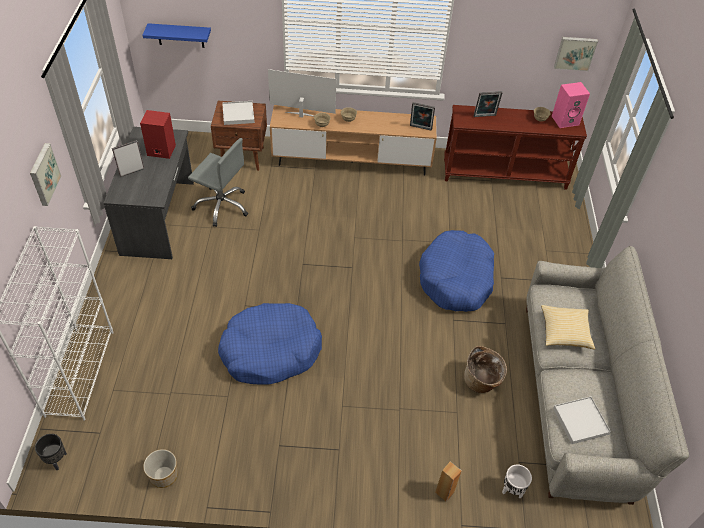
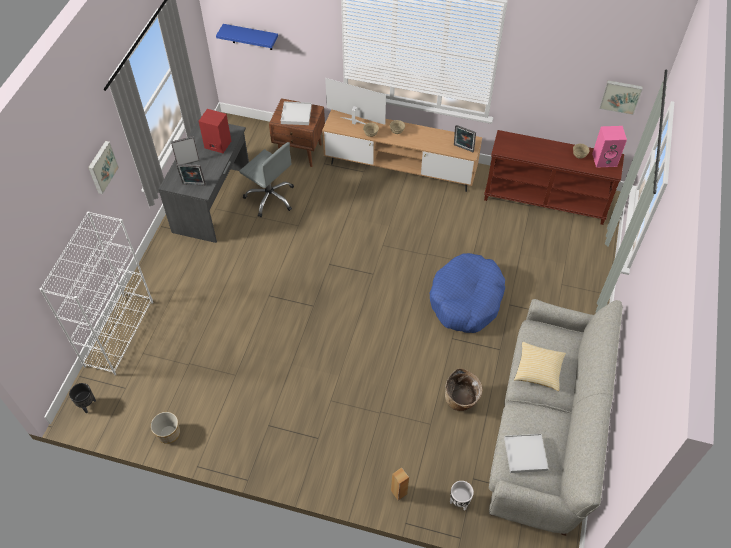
camera: 15 degrees right, 5 degrees up
blue dog bed [218,303,322,385] -> none
picture frame [473,91,503,117] -> picture frame moved to [176,164,206,185]

